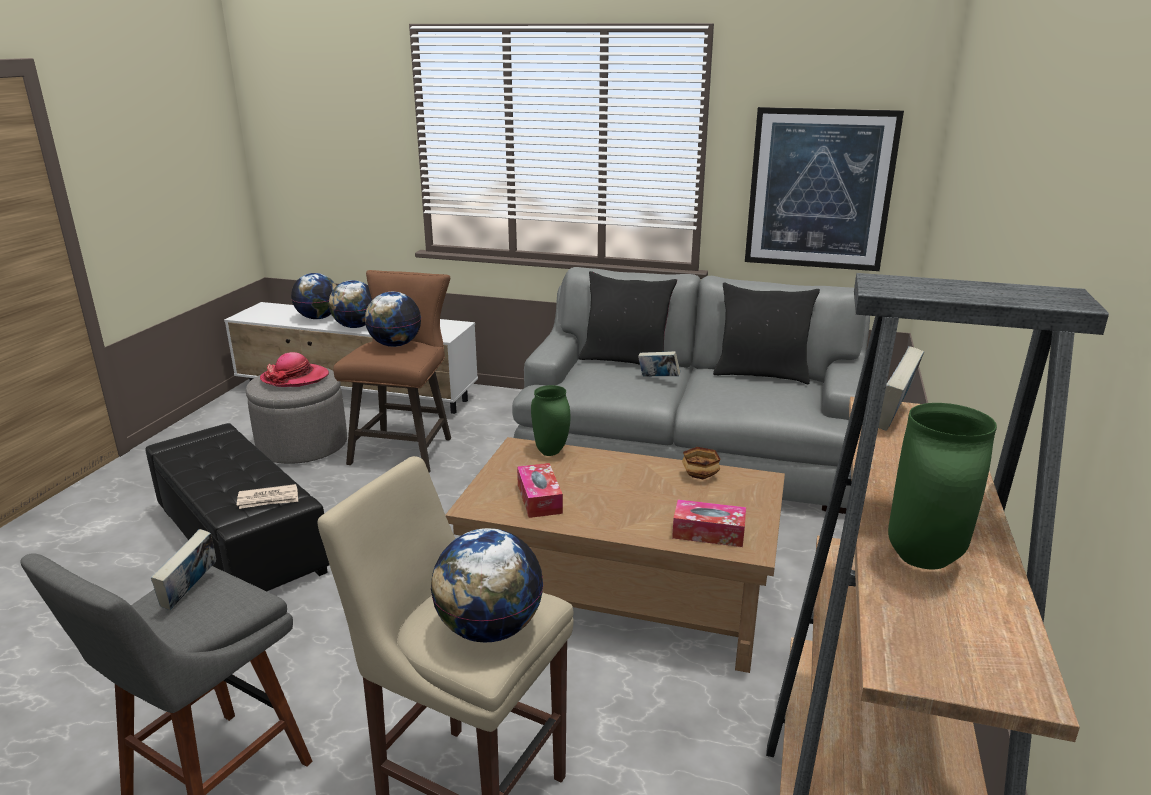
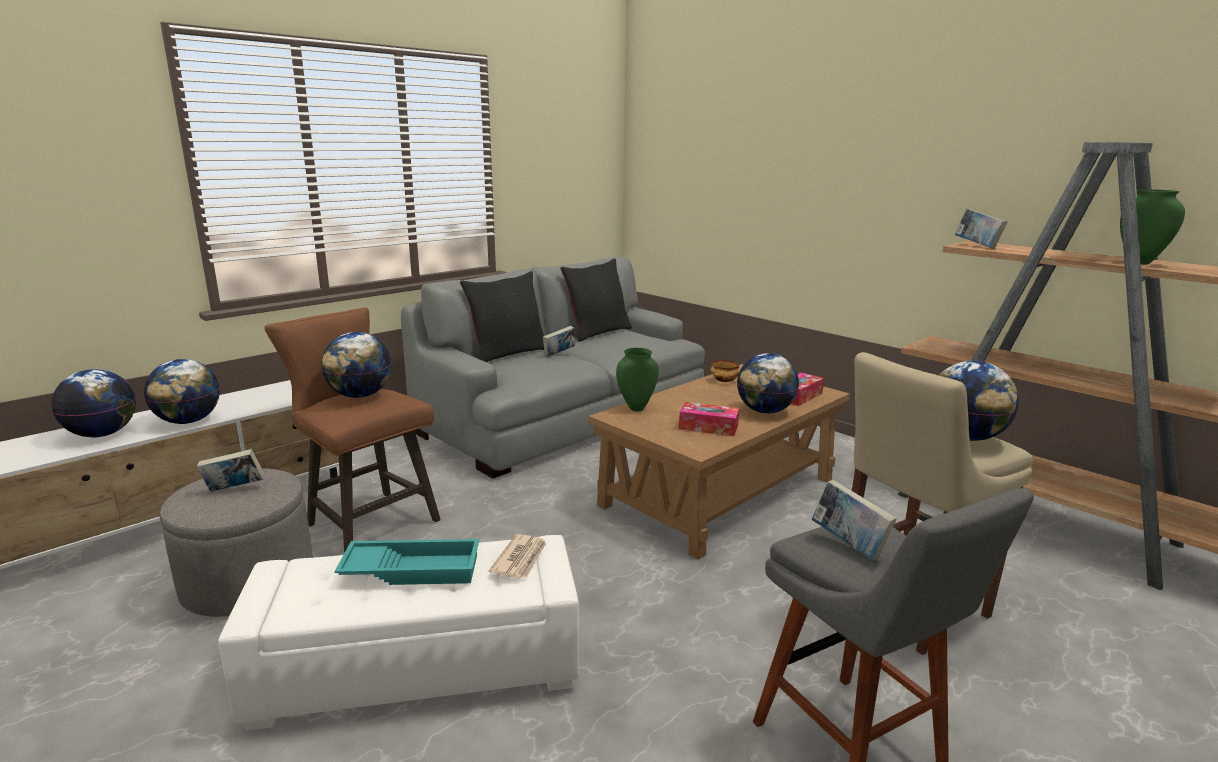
camera: 60 degrees left, 5 degrees down
black ottoman [145,423,329,591] -> white ottoman [218,535,579,731]
hat [260,352,329,387] -> book [197,449,265,492]
picture [745,107,904,271] -> none
none -> turquoise tray [334,539,479,585]
none -> globe [737,353,799,414]

